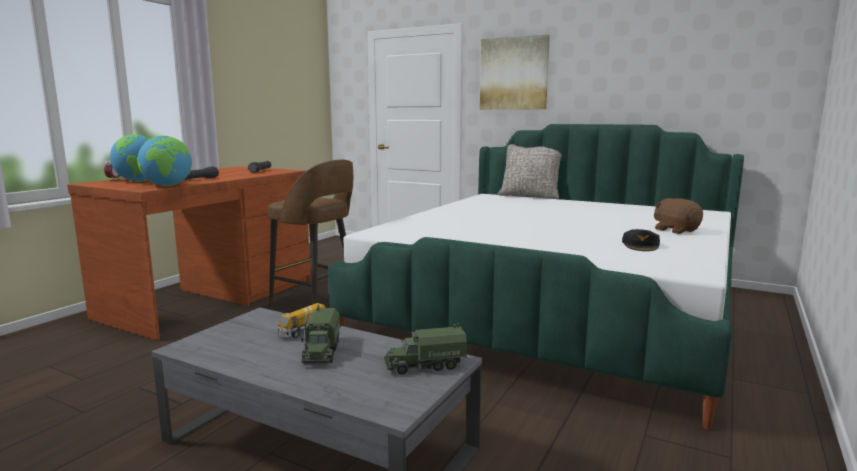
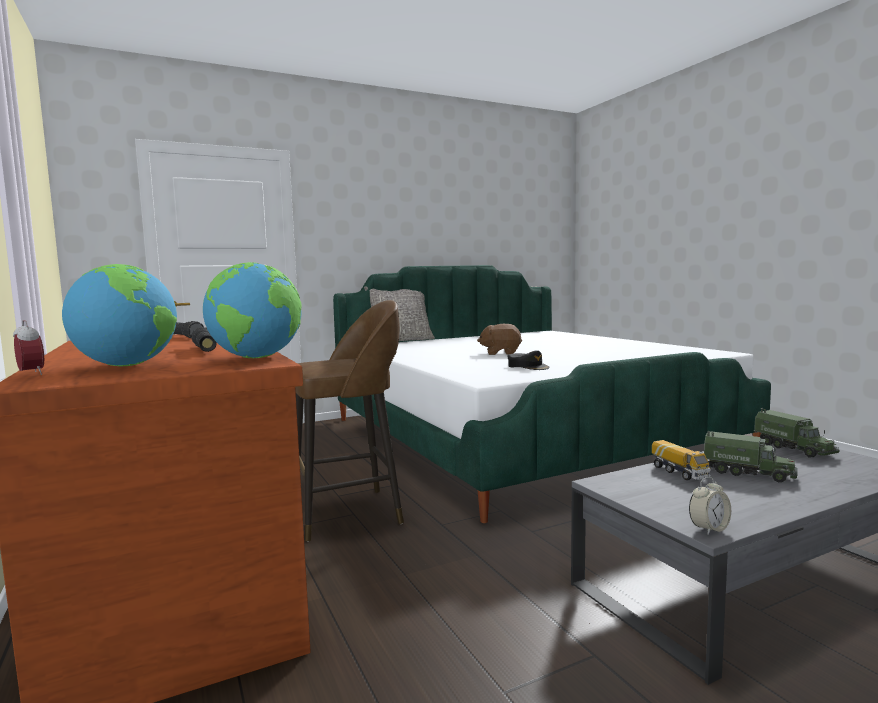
camera: 55 degrees left, 5 degrees down
toy truck [384,322,467,375] -> toy truck turned 45 degrees counterclockwise [754,408,840,457]
picture [480,34,550,110] -> none
black cap [622,229,660,251] -> black cap moved to [507,350,550,370]
brown plush toy [654,198,703,234] -> brown plush toy moved to [477,324,522,355]
none -> alarm clock [689,477,731,535]

